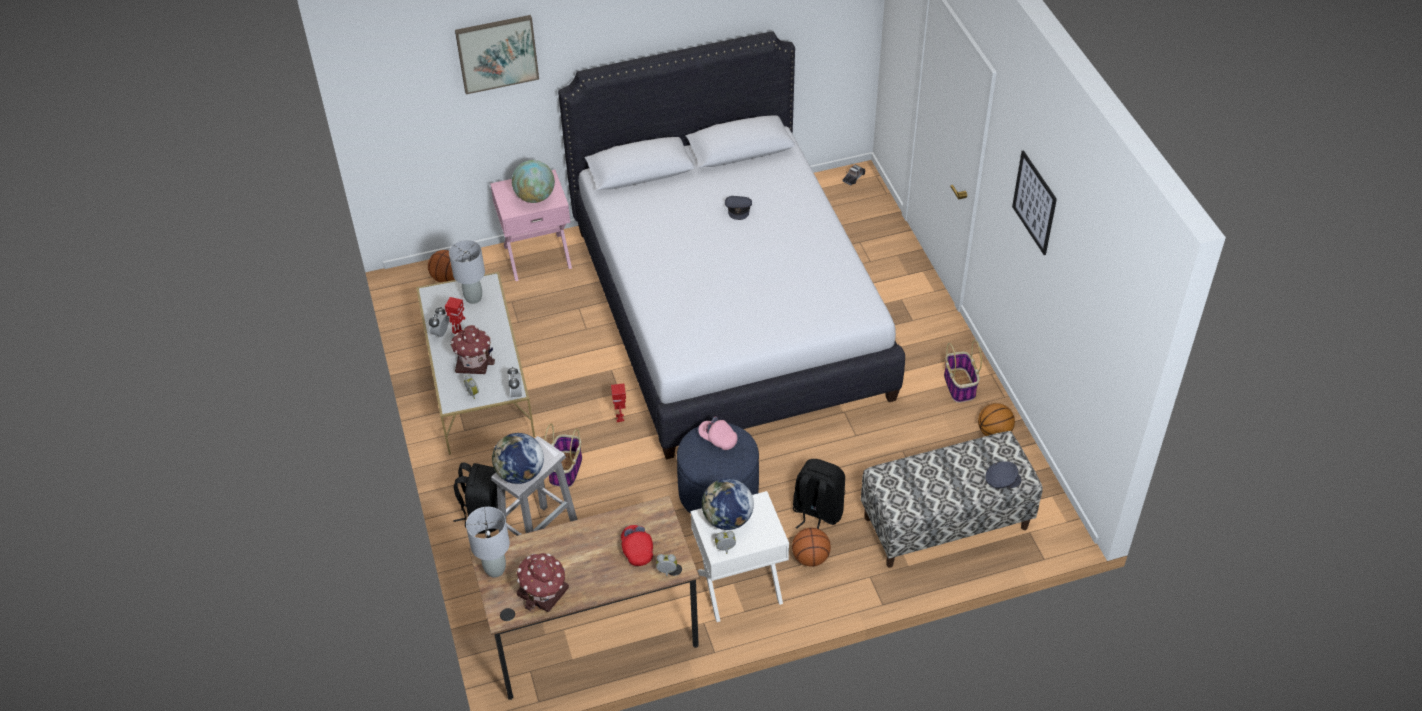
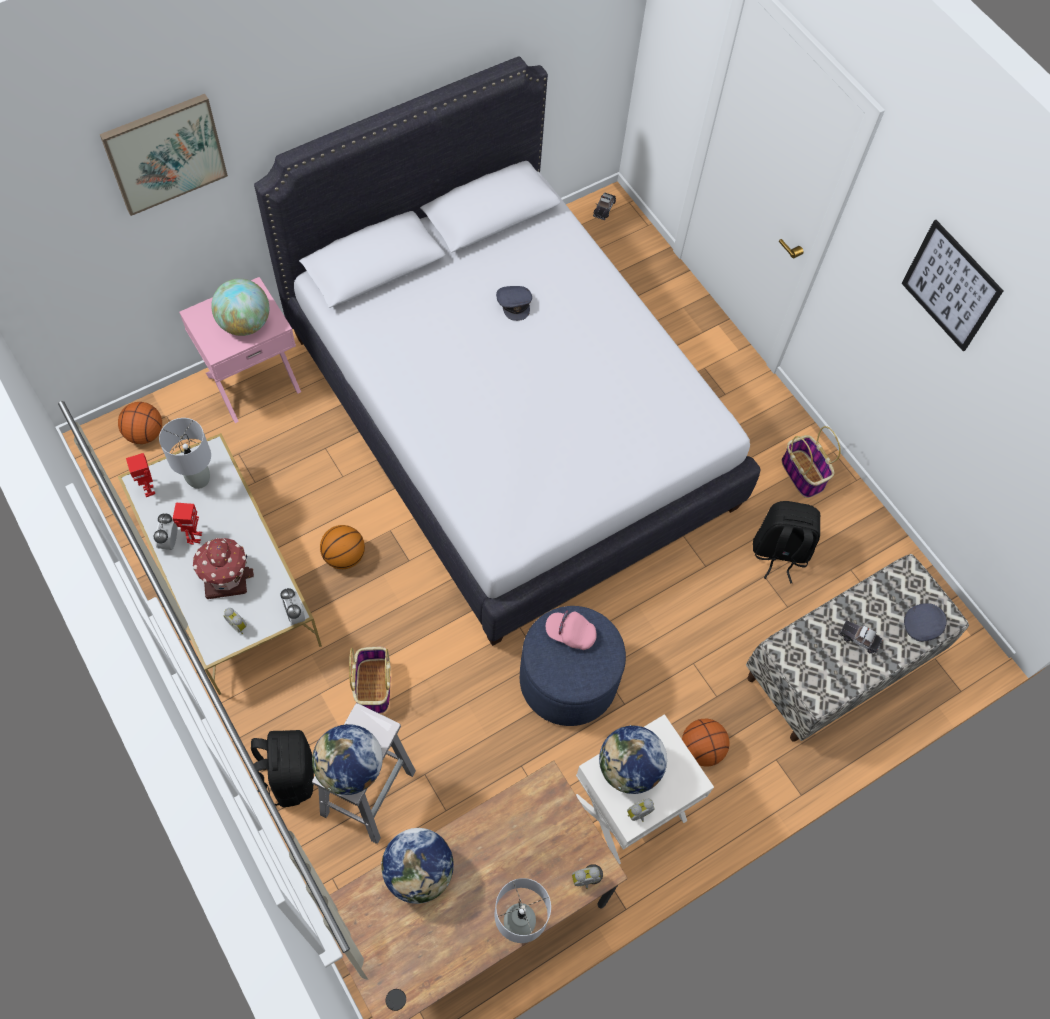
camera: 20 degrees left, 15 degrees up
grey table lamp [466,507,510,577] -> grey table lamp moved to [495,878,551,943]
toy house [517,553,569,612] -> none
toy robot [611,384,626,422] -> toy robot moved to [126,453,155,497]
red cap [621,525,653,566] -> none
black backpack [793,459,845,529] -> black backpack moved to [753,501,820,583]
basketball [978,403,1015,436] -> basketball moved to [320,525,365,569]
none -> globe [381,828,454,904]
none -> toy car [839,620,882,654]

